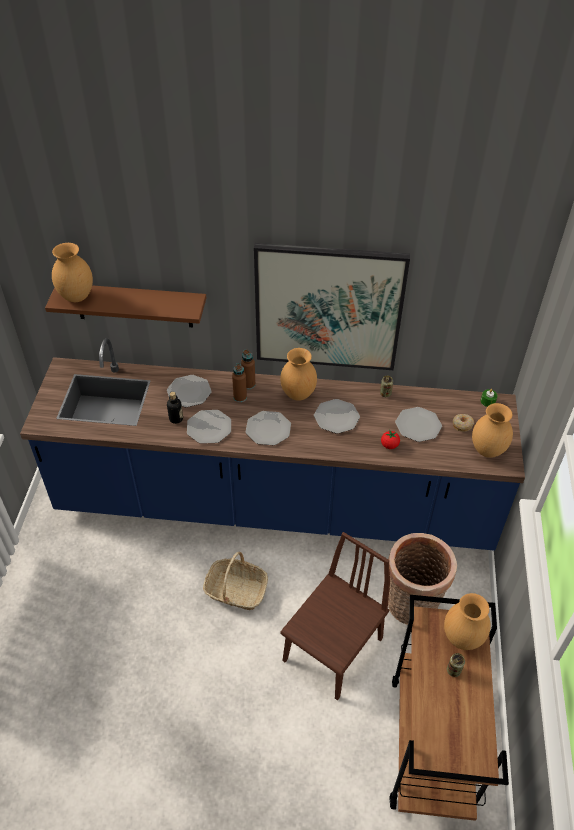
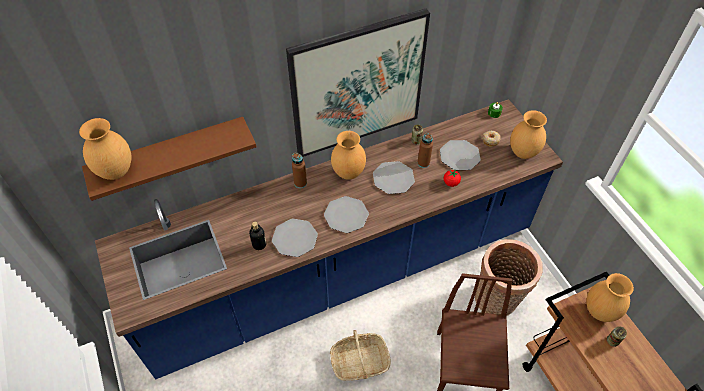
camera: 30 degrees left, 5 degrees up
plate [167,375,212,407] -> none
brown bottle [232,363,247,402] -> brown bottle moved to [417,133,433,168]

